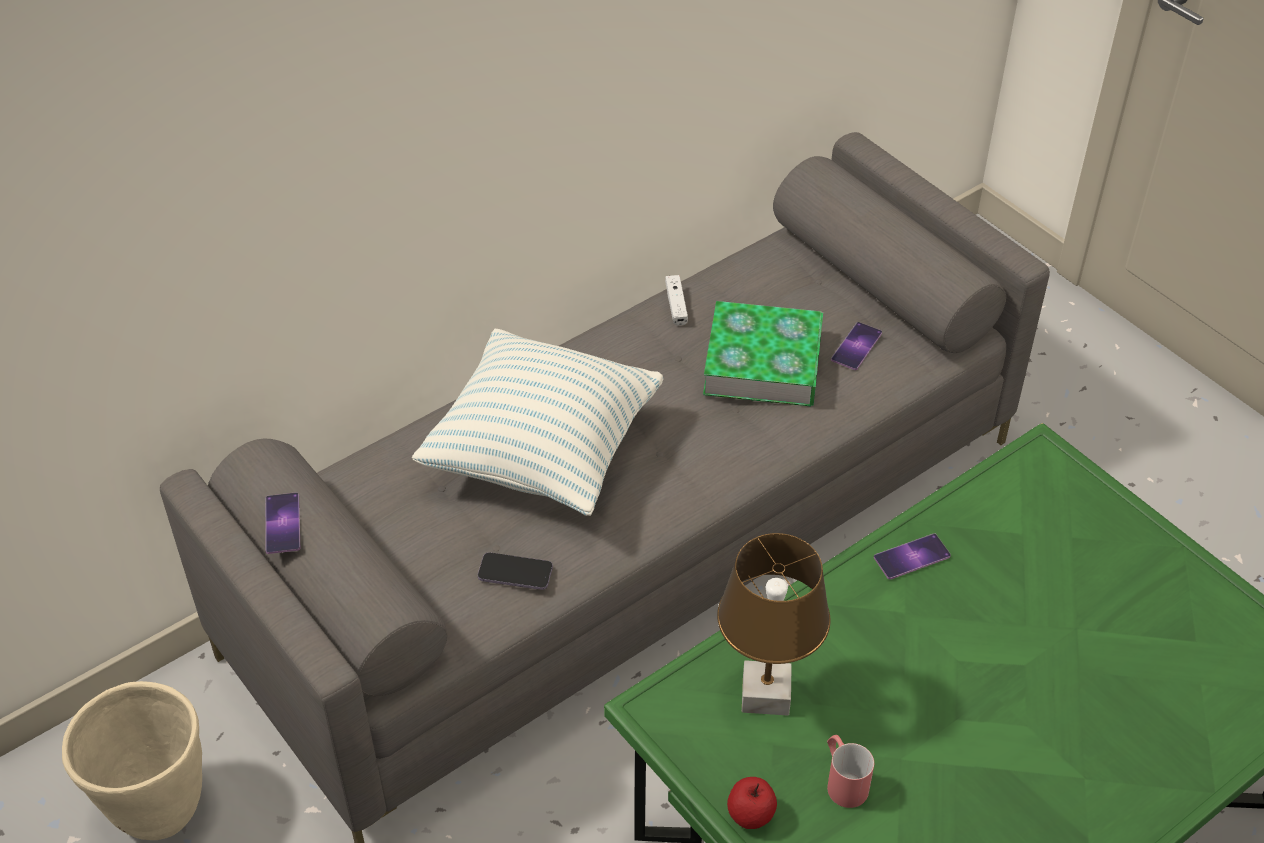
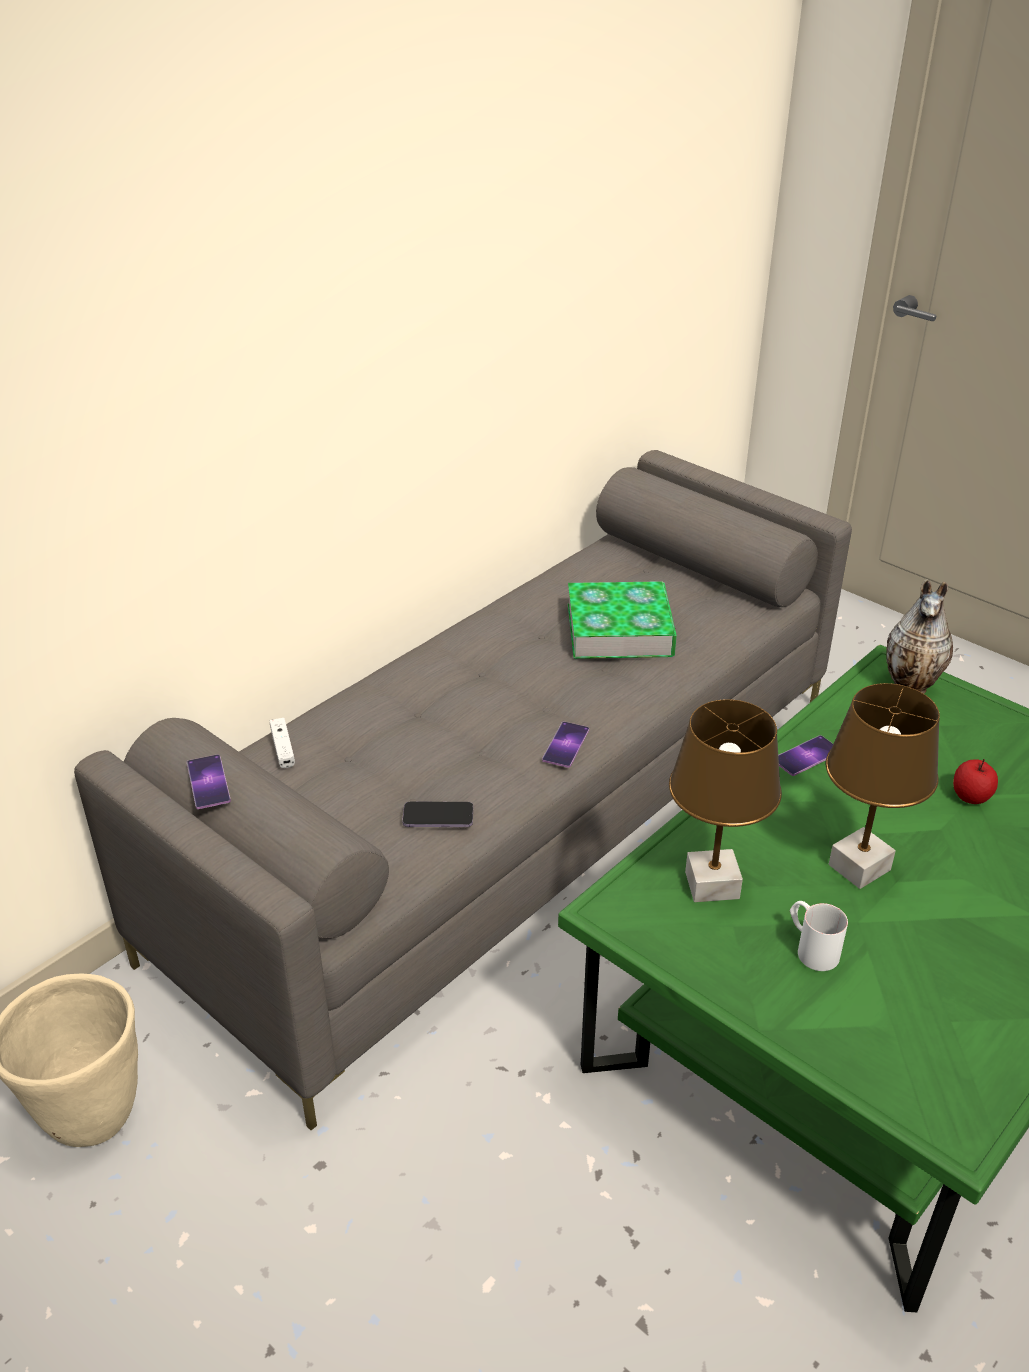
camera: 10 degrees left, 10 degrees down
pillow [412,329,664,516] -> none
white game controller [665,275,688,325] -> white game controller moved to [270,718,295,768]
apple [727,777,777,829] -> apple moved to [953,759,998,804]
red mug [827,735,874,808] -> white mug [790,901,848,971]
phone [831,322,882,370] -> phone moved to [542,721,589,768]
none -> brown table lamp [826,683,940,889]
none -> vase [886,579,953,694]

